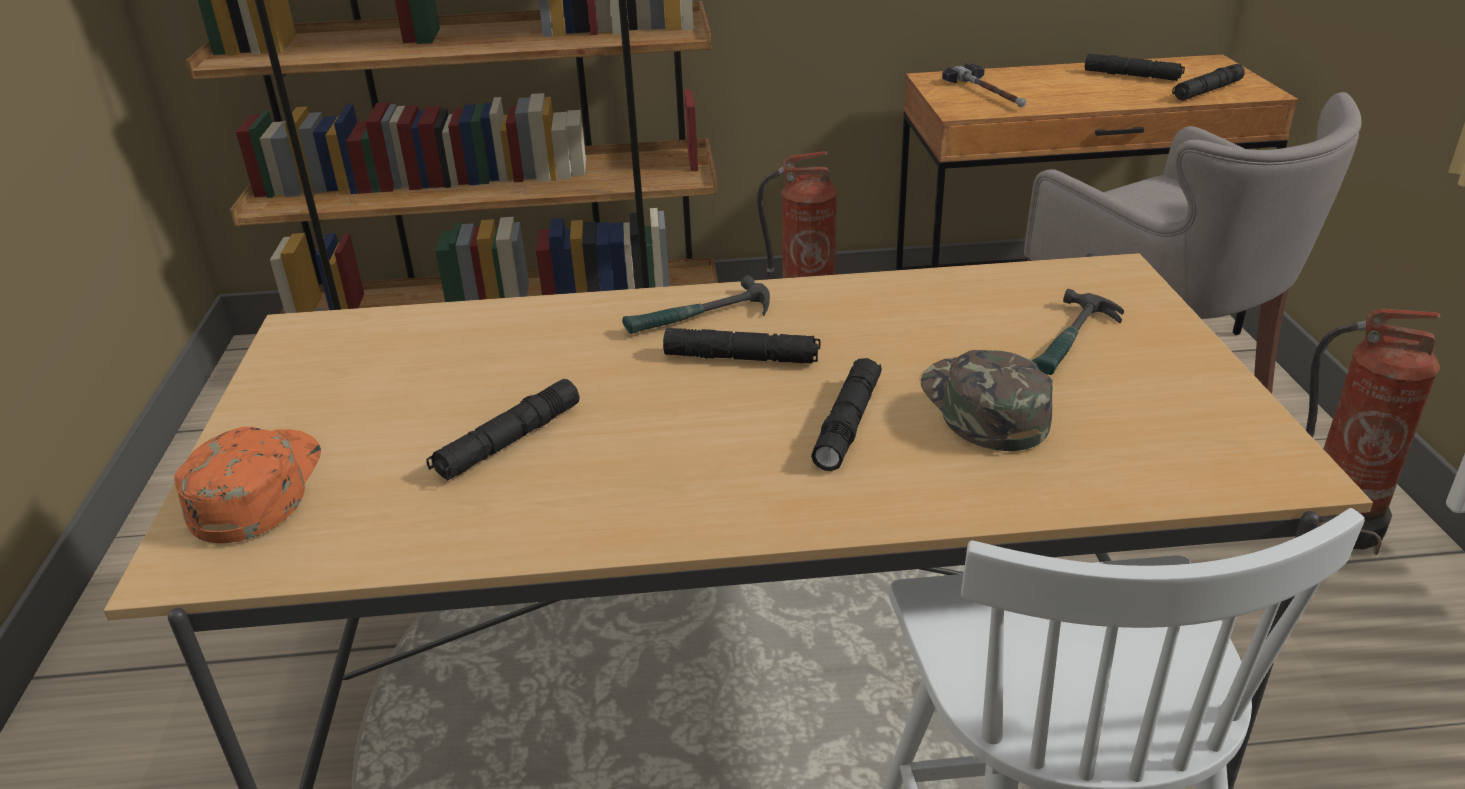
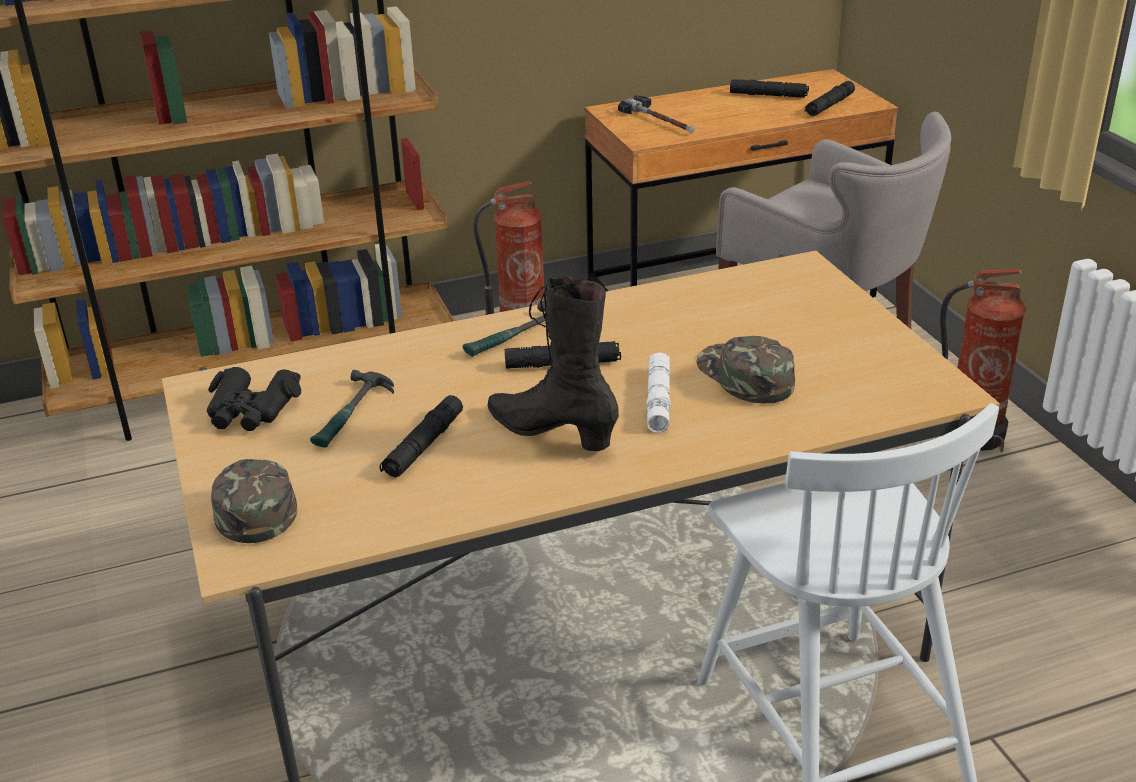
camera: 15 degrees left, 0 degrees up
orange cap [174,427,321,543] -> green cap [211,459,297,543]
black flashlight [811,358,882,471] -> white flashlight [646,352,671,433]
hammer [1032,289,1124,375] -> hammer moved to [310,370,394,448]
none -> black binoculars [207,367,301,431]
none -> black boot [488,277,619,452]

